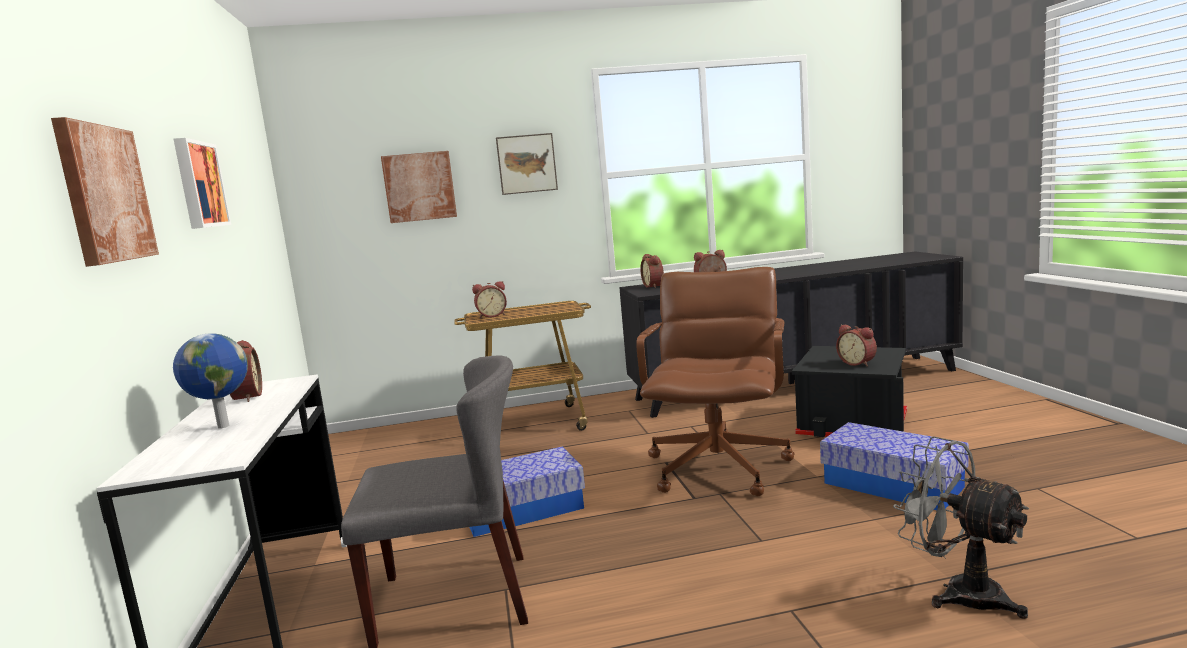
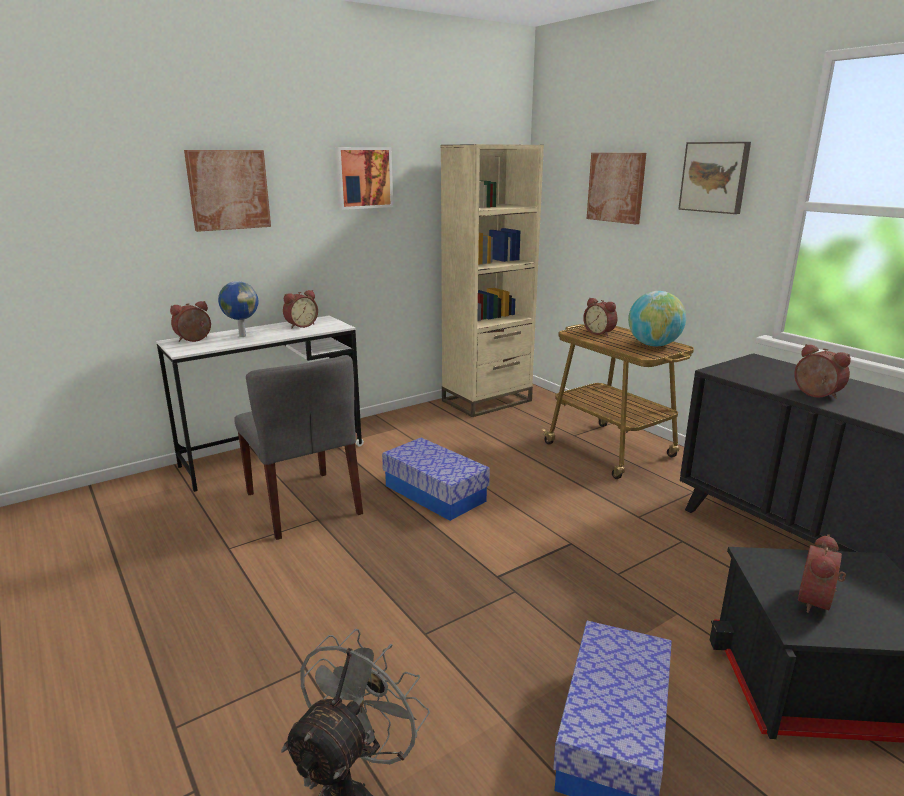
camera: 65 degrees right, 10 degrees up
brown office chair [636,267,795,496] -> none
alarm clock [640,254,664,288] -> alarm clock moved to [170,301,211,342]
none -> beige bookcase [441,144,544,417]
none -> globe [628,291,686,346]

